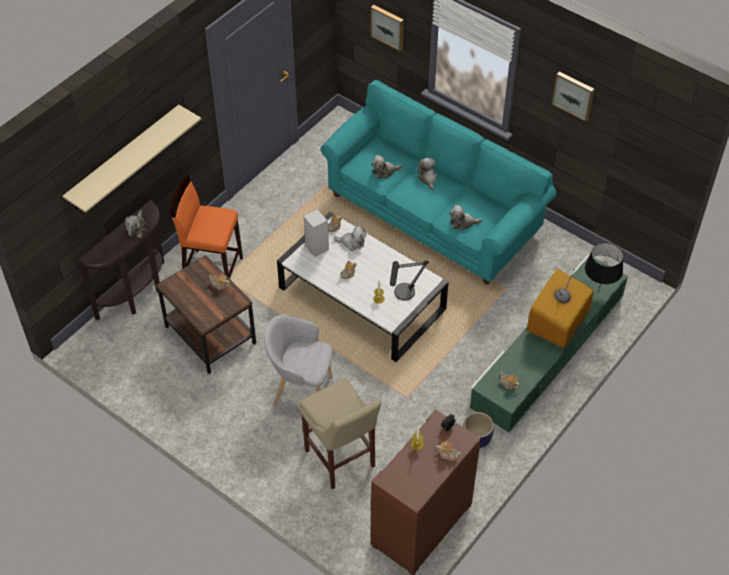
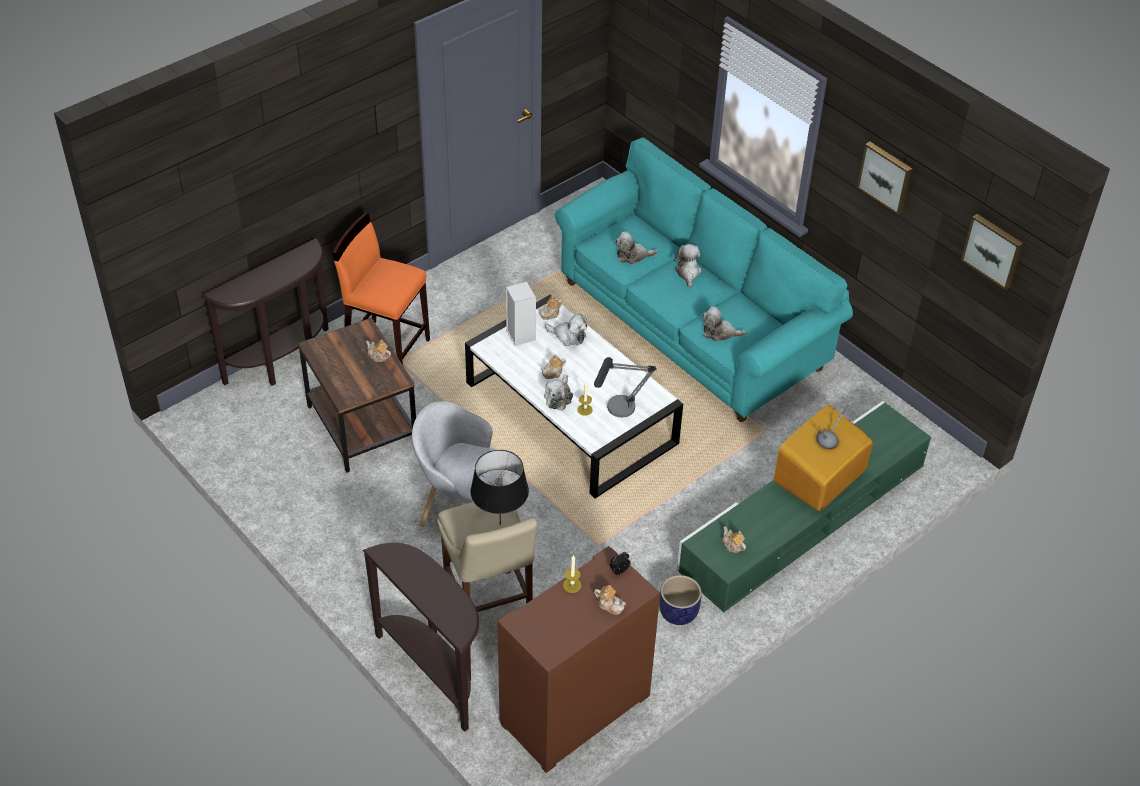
camera: 10 degrees right, 5 degrees down
beige shelf [63,105,201,212] -> none
plush toy [125,210,147,238] -> plush toy moved to [544,375,573,411]
picture [371,5,404,51] -> picture moved to [961,214,1023,290]
black table lamp [585,243,623,289] -> black table lamp moved to [471,450,529,525]
none -> brown console table [362,542,479,732]

